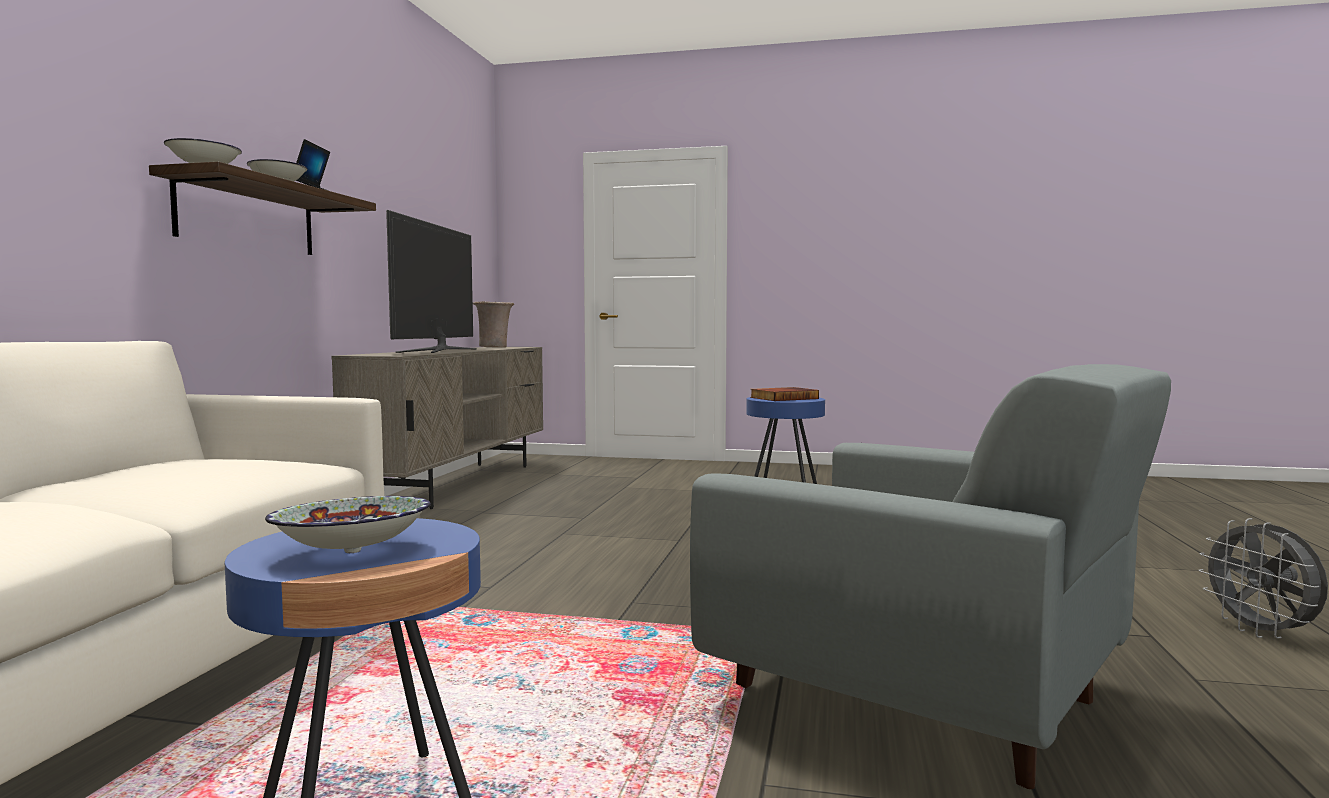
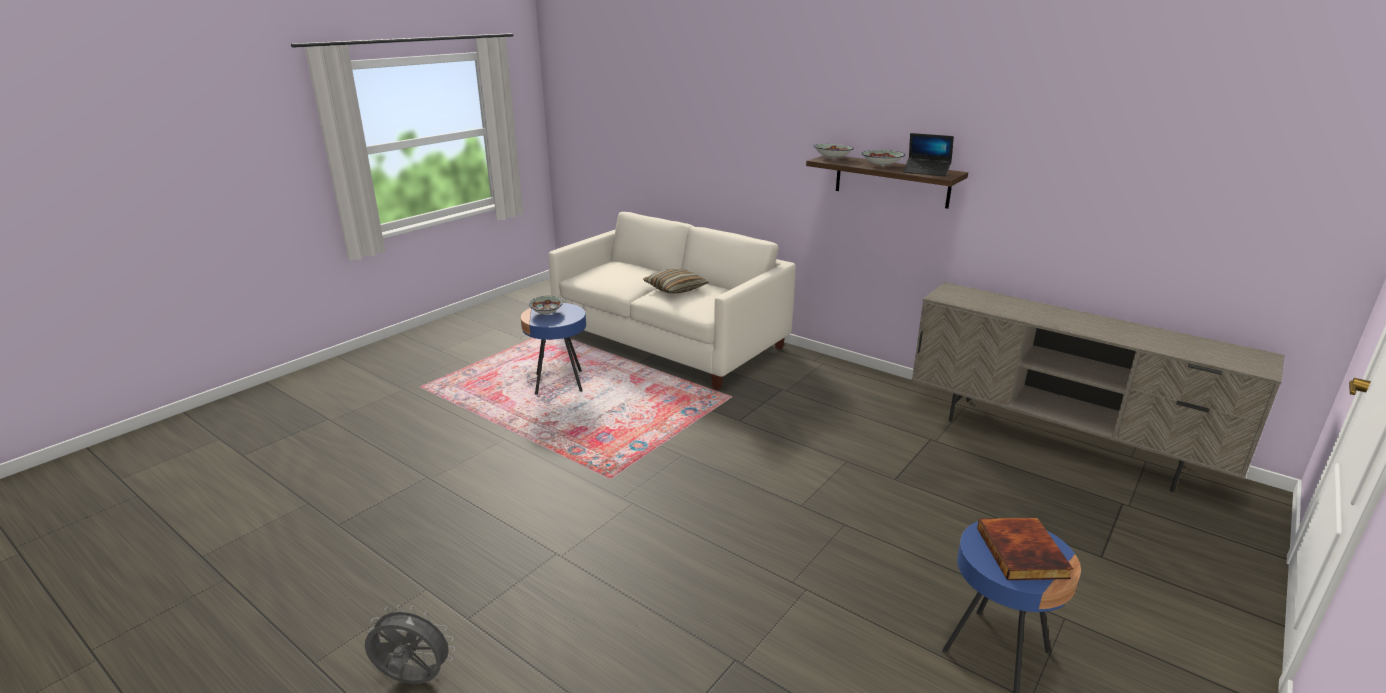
camera: 115 degrees right, 20 degrees up
television [386,210,477,353] -> none
beige vase [473,301,514,347] -> none
grey armchair [690,364,1171,789] -> none
none -> pillow [643,269,709,293]

